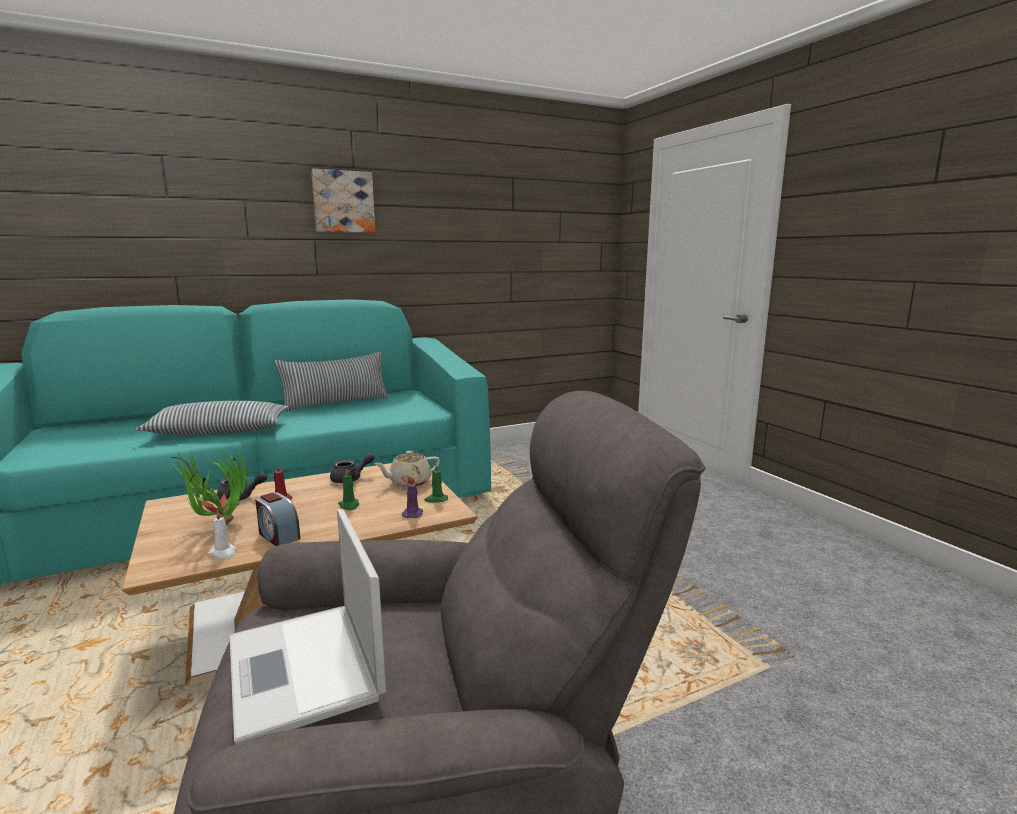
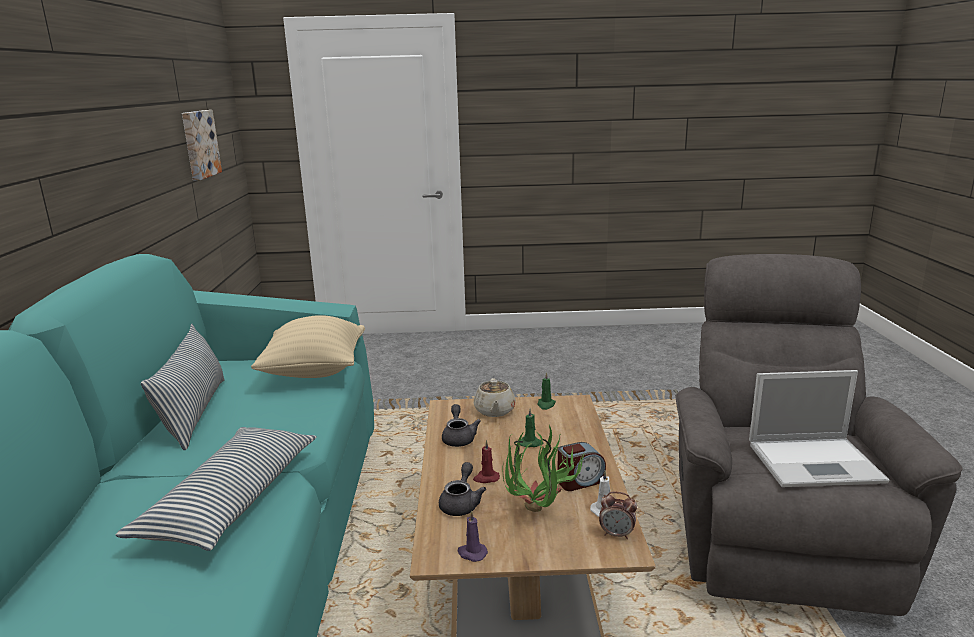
camera: 65 degrees left, 5 degrees up
picture [311,169,375,233] -> picture moved to [182,110,222,181]
purple candle [402,477,423,518] -> purple candle moved to [458,510,488,562]
none -> beige pillow [251,315,365,378]
none -> alarm clock [599,492,637,539]

